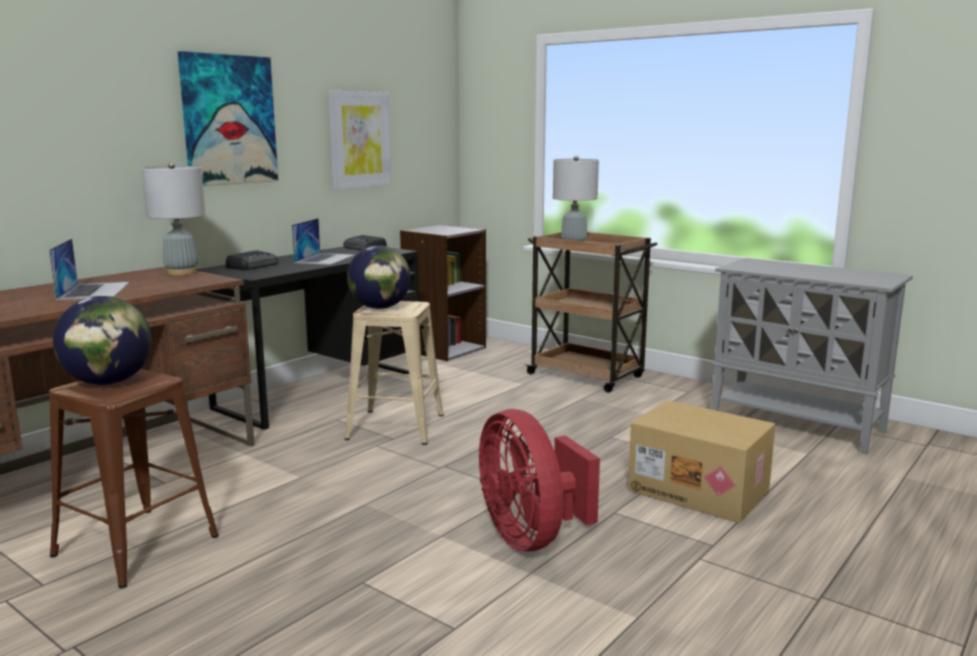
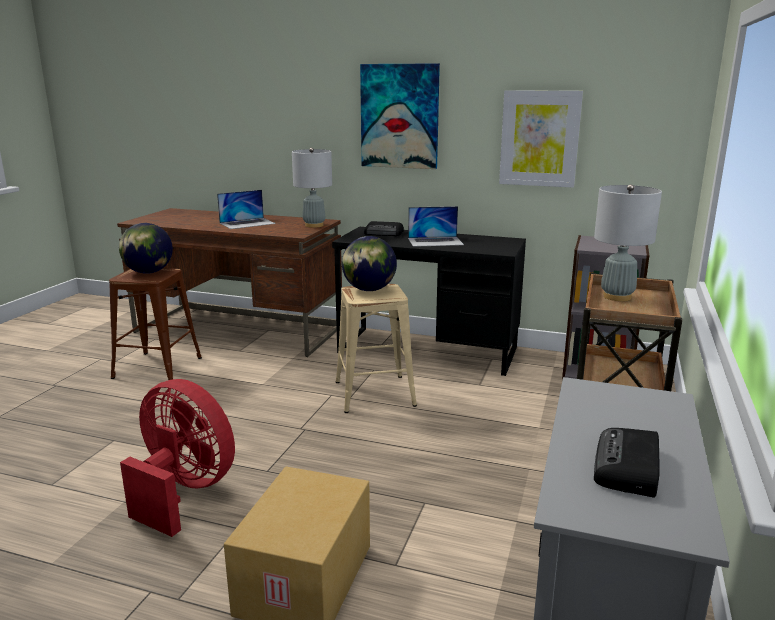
camera: 70 degrees right, 5 degrees up
radio [343,235,387,250] -> radio moved to [594,428,660,498]
red fan [479,409,600,552] -> red fan turned 75 degrees clockwise [120,379,235,537]

